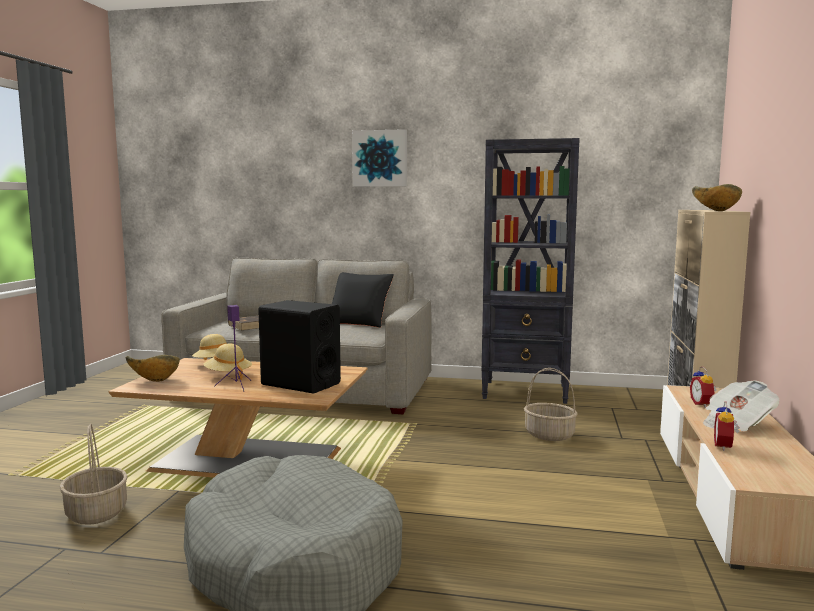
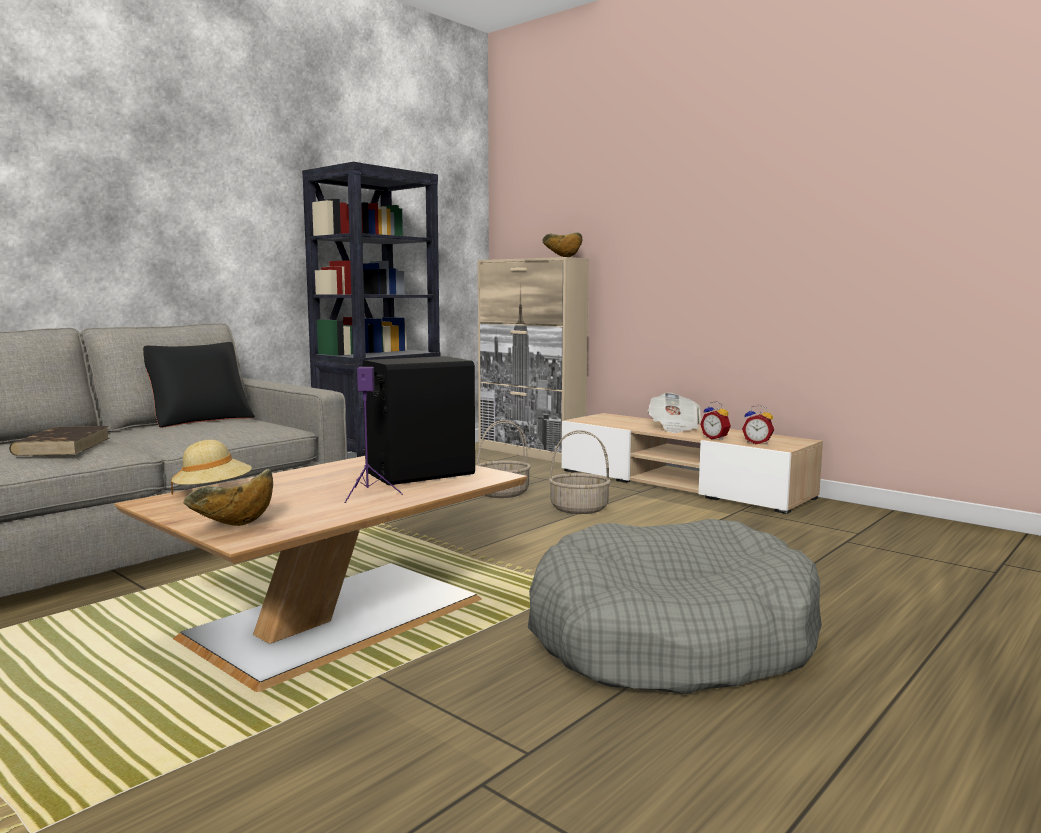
camera: 60 degrees left, 0 degrees up
basket [60,424,128,525] -> basket moved to [549,430,611,514]
beige hat [203,344,252,380] -> none
picture [352,129,407,187] -> none
alarm clock [690,367,717,408] -> alarm clock moved to [742,405,774,445]

